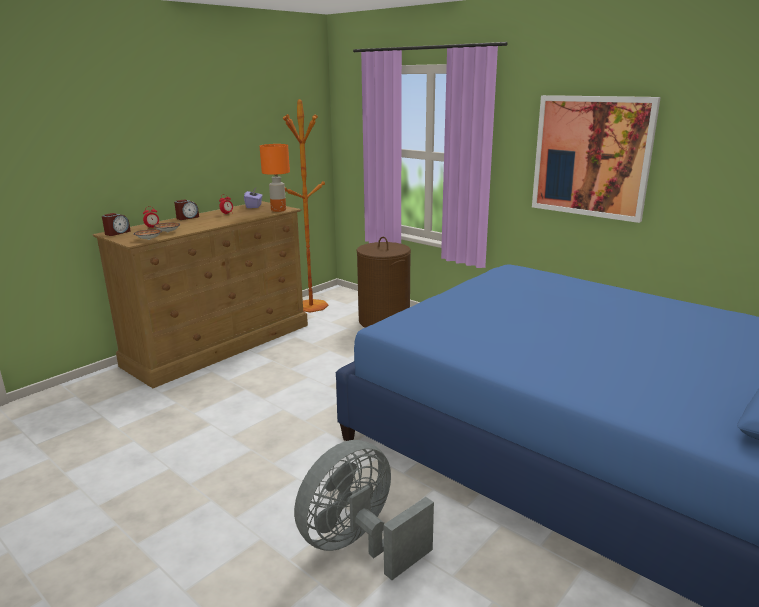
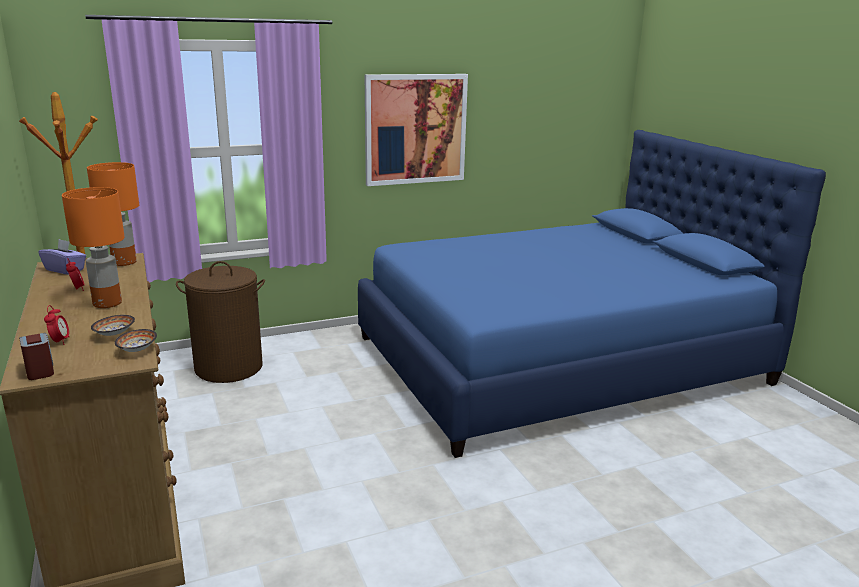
camera: 65 degrees left, 0 degrees up
alarm clock [174,199,199,220] -> none
grey fan [294,440,434,580] -> none
none -> orange table lamp [62,187,125,308]

